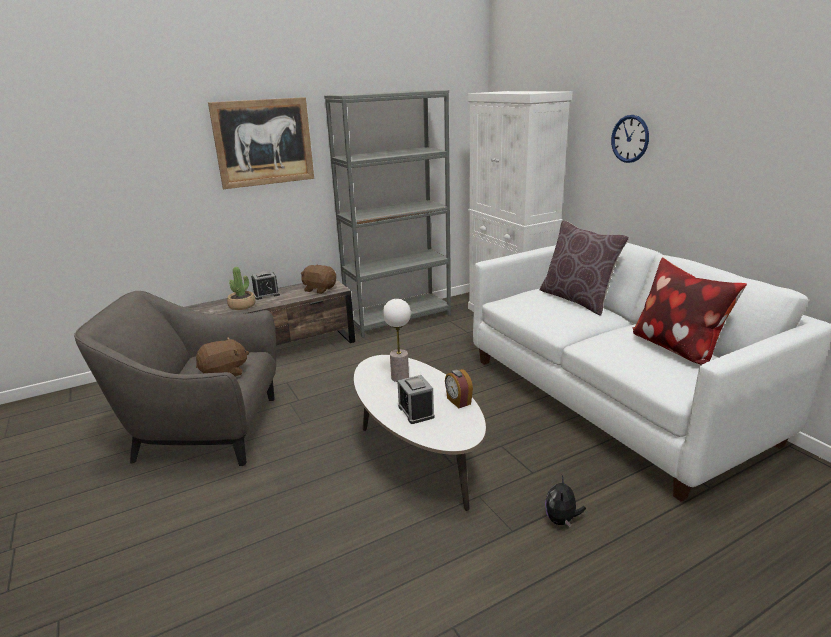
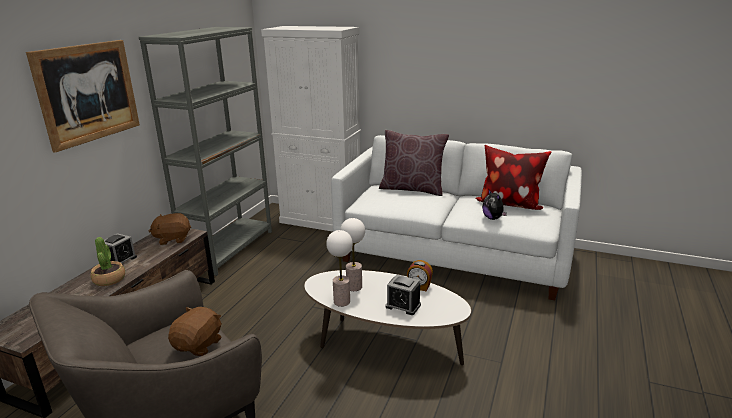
camera: 40 degrees left, 0 degrees up
plush toy [545,475,586,528] -> plush toy moved to [482,190,507,220]
wall clock [611,115,649,163] -> none
none -> table lamp [326,230,353,307]

